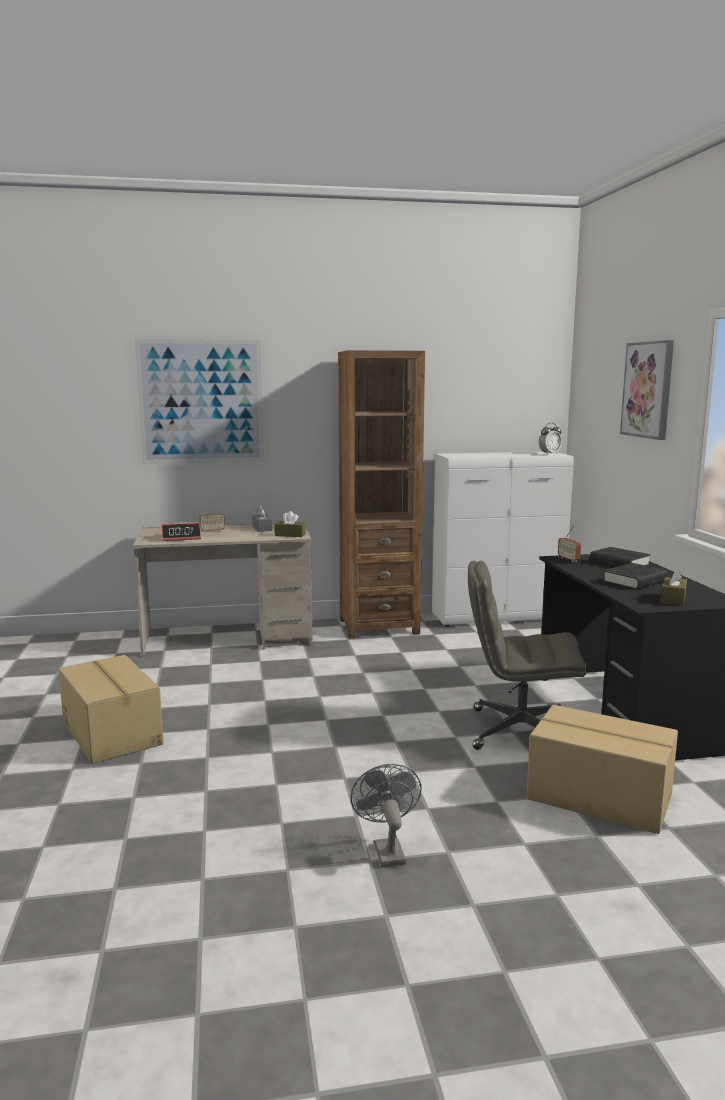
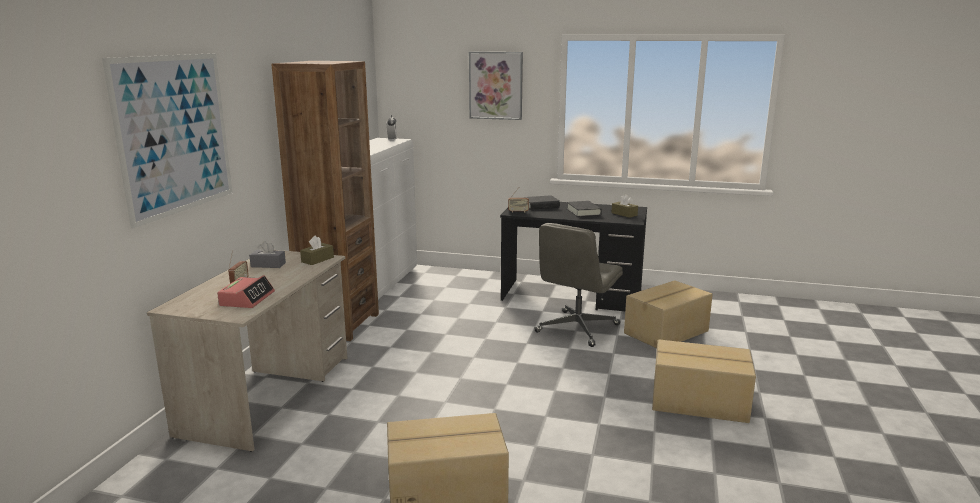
camera: 65 degrees left, 5 degrees up
grey fan [350,764,421,867] -> cardboard box [652,340,756,423]

